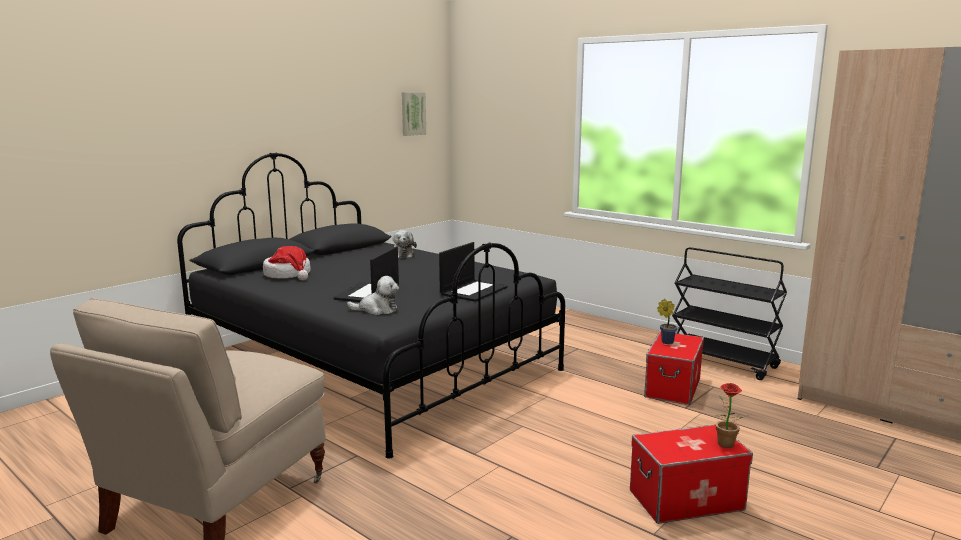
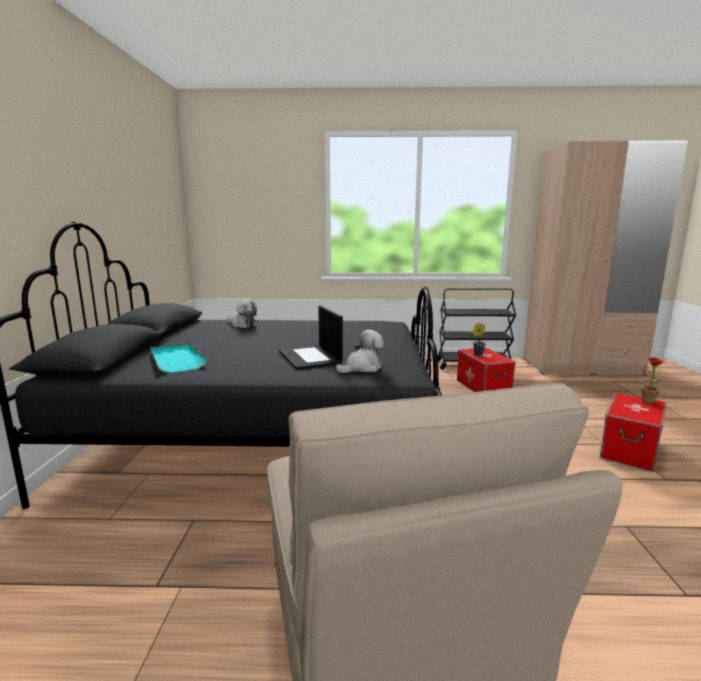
camera: 40 degrees left, 0 degrees up
hat [263,246,311,280] -> turquoise tray [151,343,209,373]
picture [402,92,426,136] -> none
laptop [439,242,508,302] -> none

